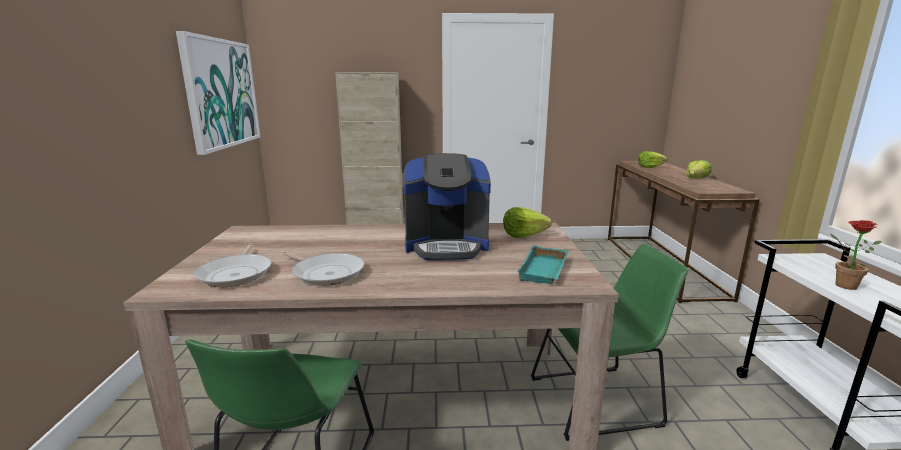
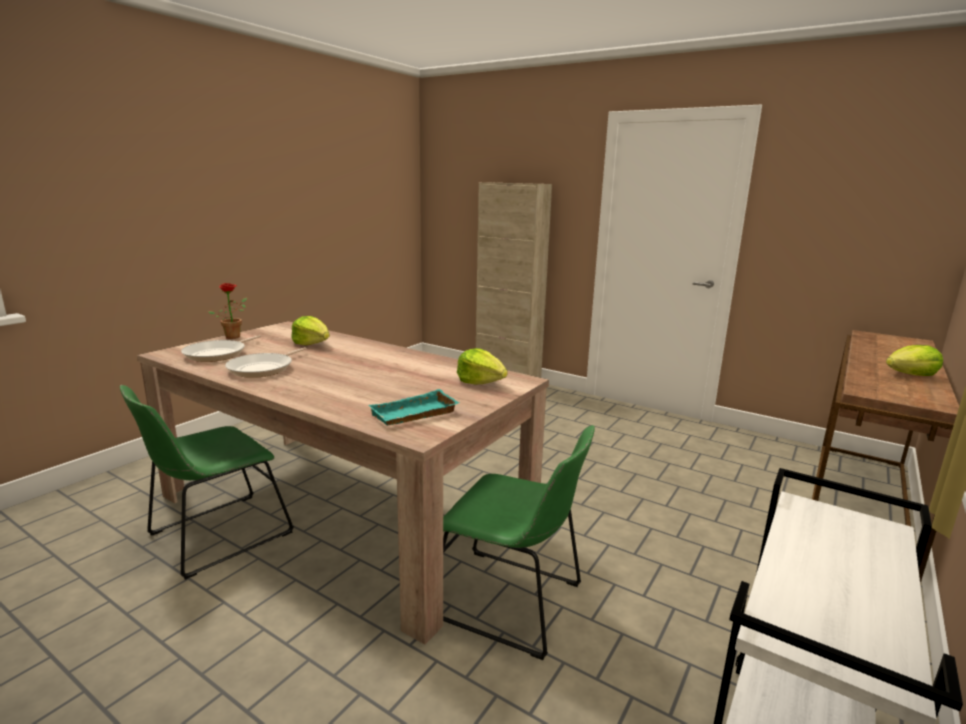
camera: 35 degrees right, 0 degrees up
picture [176,31,261,155] -> none
frying pan [282,252,365,286] -> frying pan turned 45 degrees clockwise [225,347,307,378]
coffee machine [403,153,491,260] -> none
lettuce [638,151,667,168] -> lettuce moved to [292,316,330,345]
potted plant [830,220,881,290] -> potted plant moved to [208,283,248,339]

